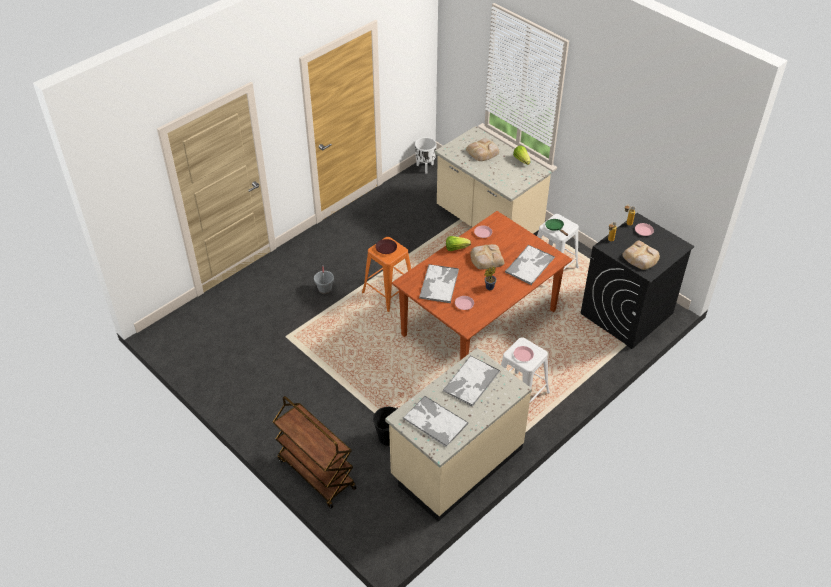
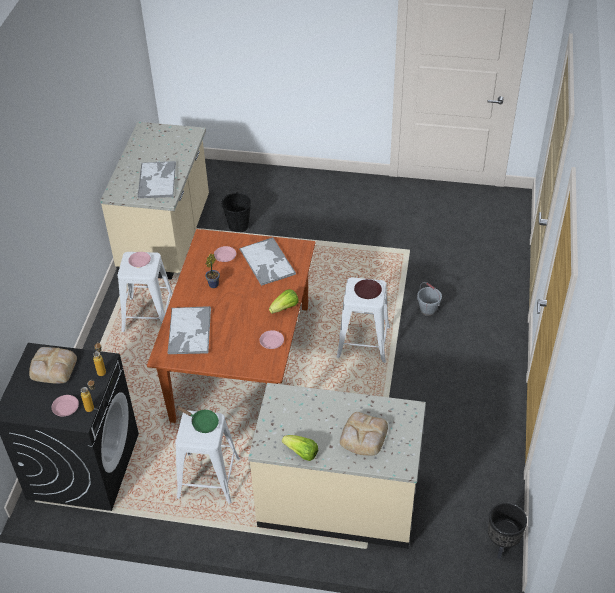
camera: 145 degrees right, 0 degrees up
brown cart [273,396,356,509] -> none
orange stool [362,237,411,312] -> white stool [336,277,390,363]
tray [403,395,468,447] -> none
white planter [415,137,436,174] -> black planter [488,502,527,559]
bread [470,244,504,269] -> none

